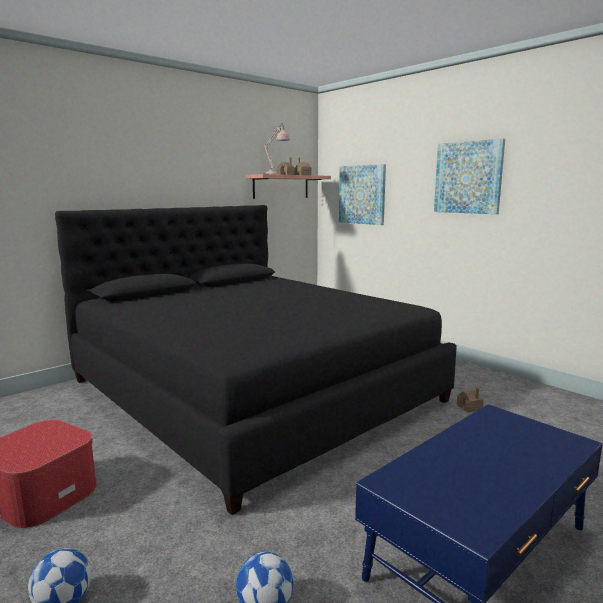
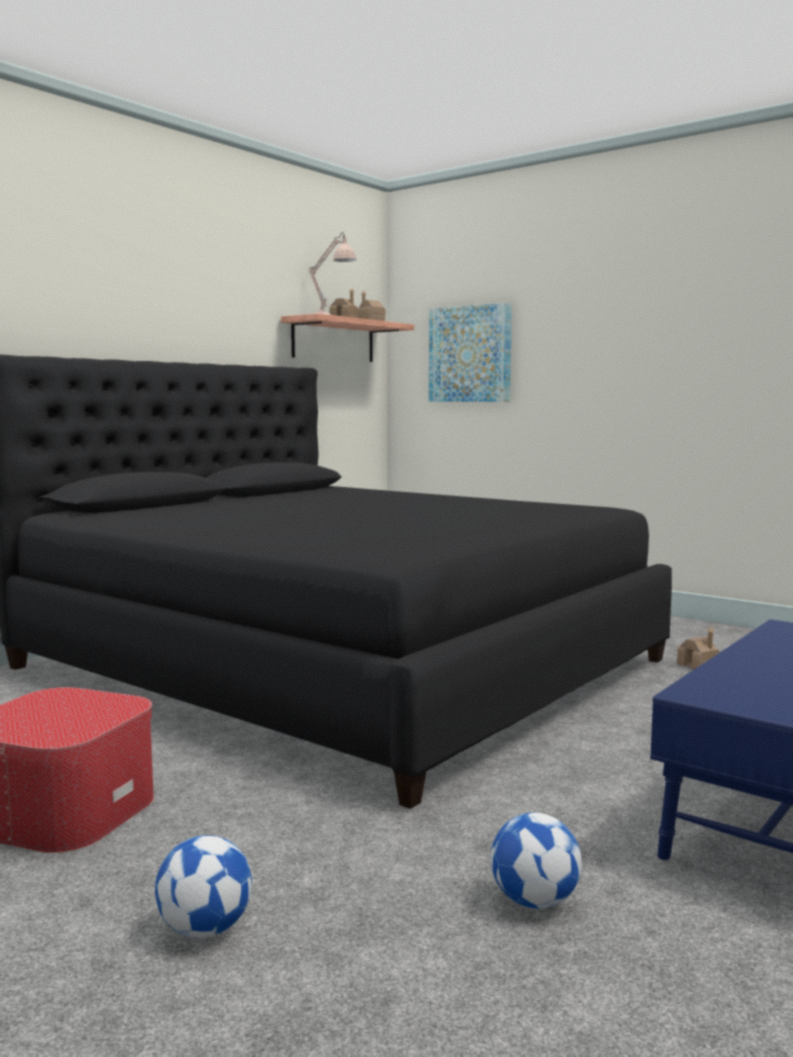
camera: 10 degrees left, 5 degrees down
picture [434,139,505,214] -> none

